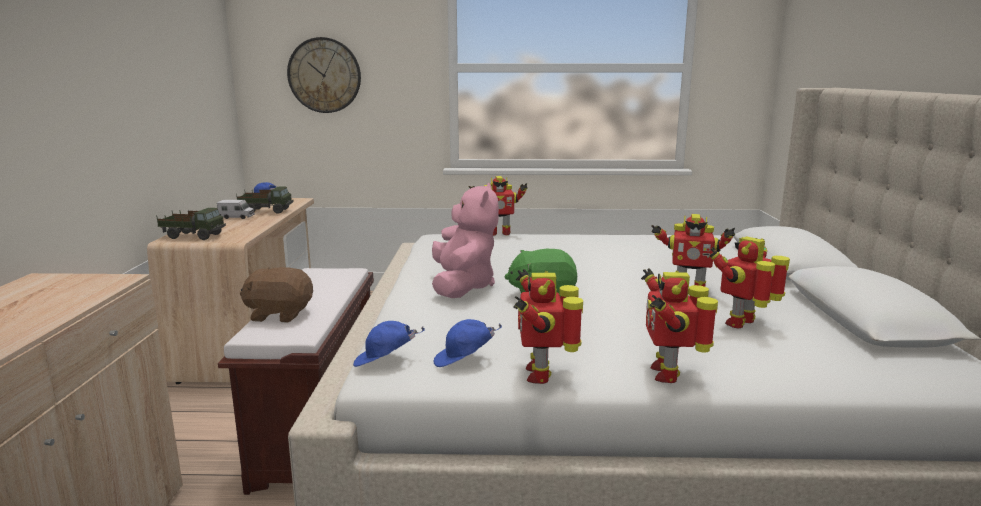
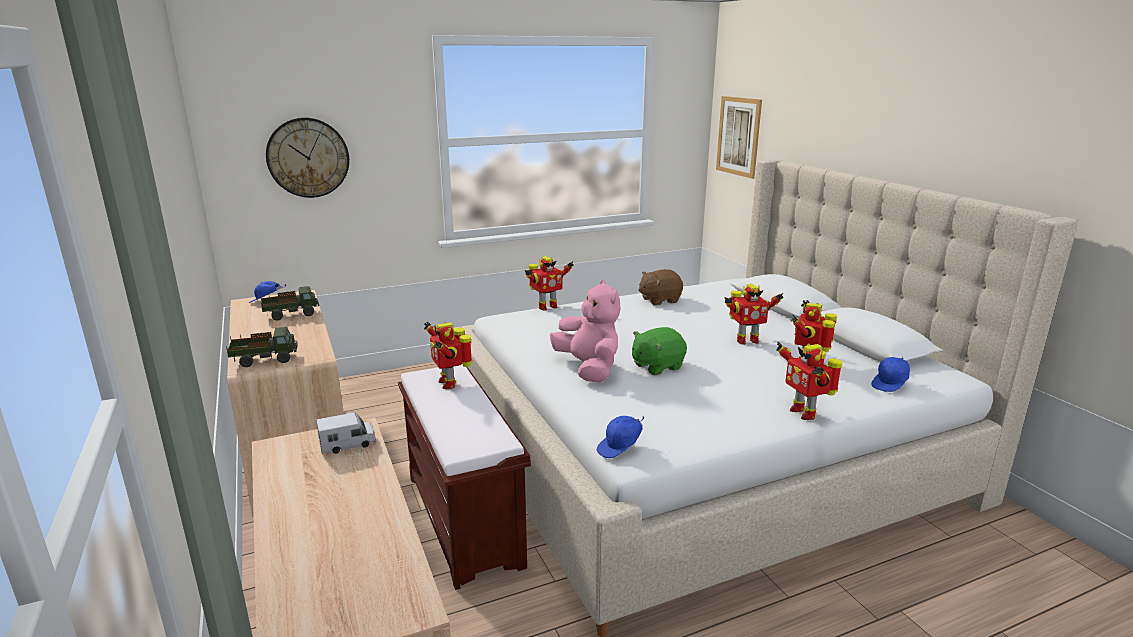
camera: 25 degrees left, 5 degrees up
toy truck [217,200,255,219] -> toy truck moved to [316,412,376,455]
brown plush toy [240,267,313,323] -> brown plush toy moved to [638,269,683,305]
blue cap [434,319,502,367] -> blue cap moved to [871,357,910,392]
toy robot [513,269,583,384] -> toy robot moved to [424,322,472,389]
none -> picture [716,96,762,179]

